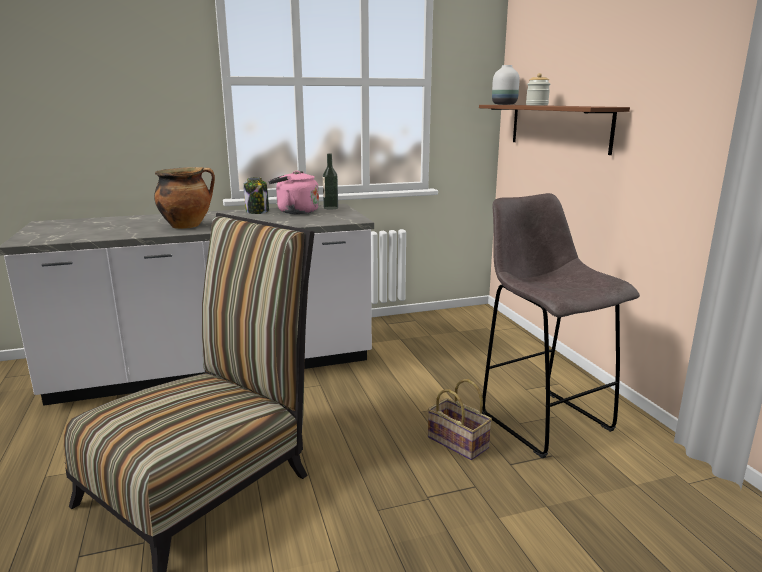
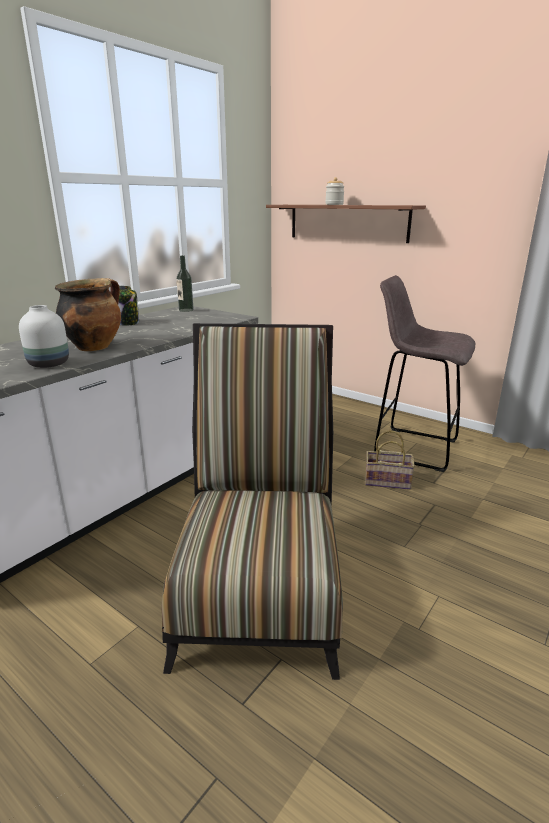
camera: 35 degrees left, 5 degrees up
pink kettle [268,171,319,214] -> none
white vase [492,65,520,105] -> white vase moved to [19,305,69,368]

